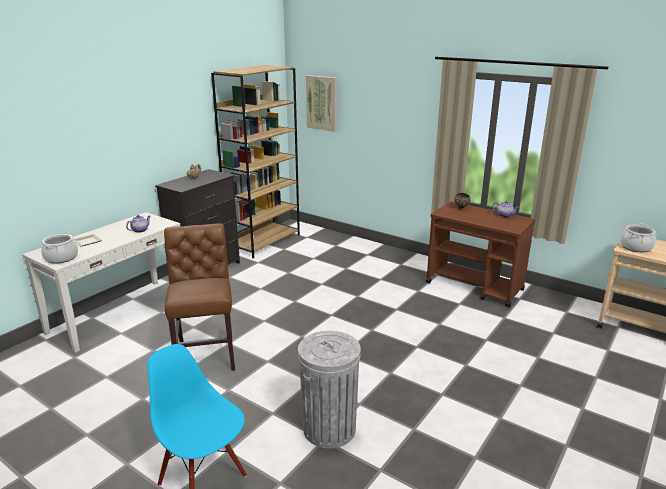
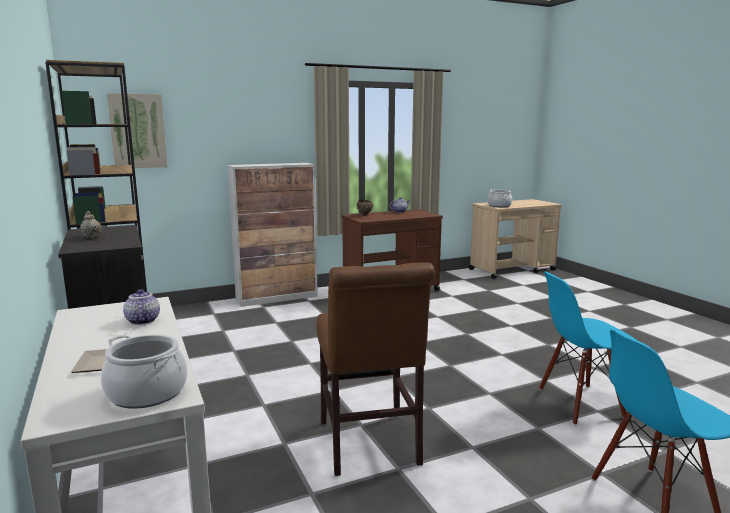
camera: 60 degrees left, 10 degrees down
brown chair [164,223,235,371] -> brown chair turned 120 degrees counterclockwise [316,263,435,476]
grey trash can [298,331,361,449] -> blue chair [539,271,638,425]
none -> cabinet [228,163,318,307]

